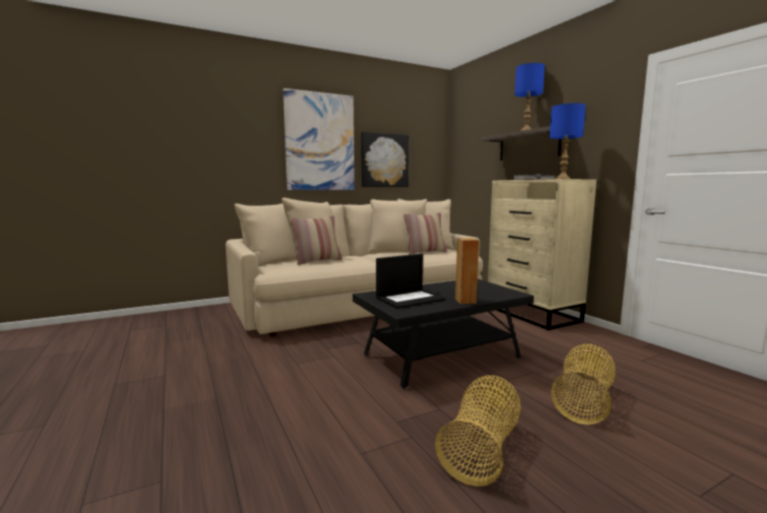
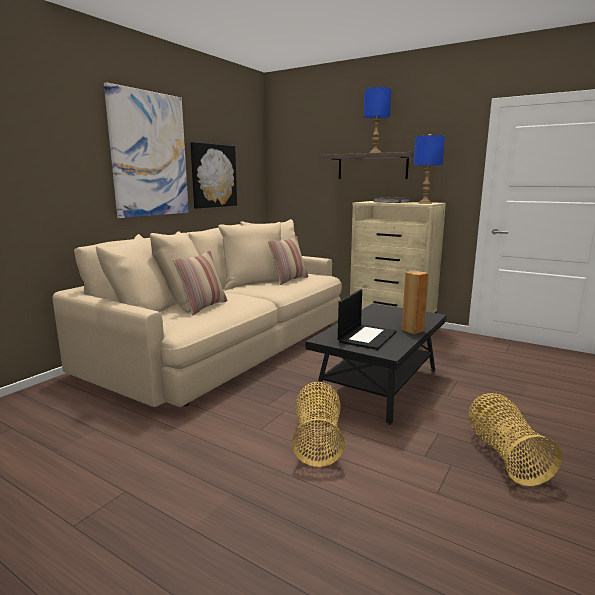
camera: 30 degrees left, 5 degrees up
basket [551,344,616,425] -> basket moved to [292,382,345,467]

